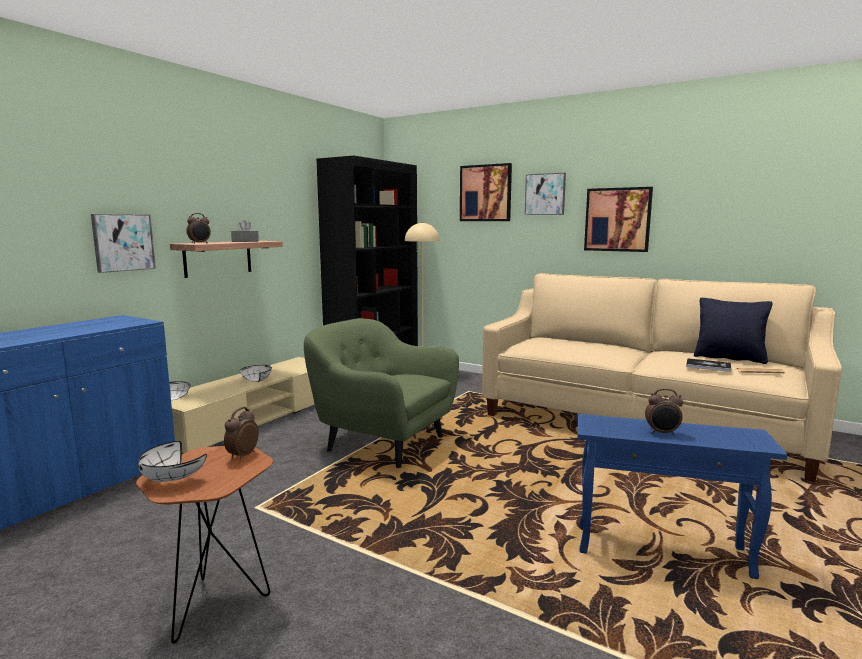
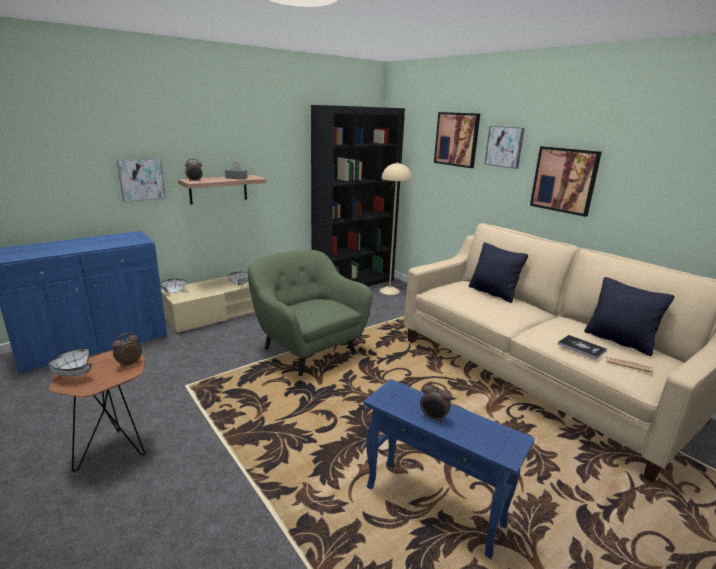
camera: 20 degrees right, 10 degrees up
none -> black pillow [469,242,528,303]

